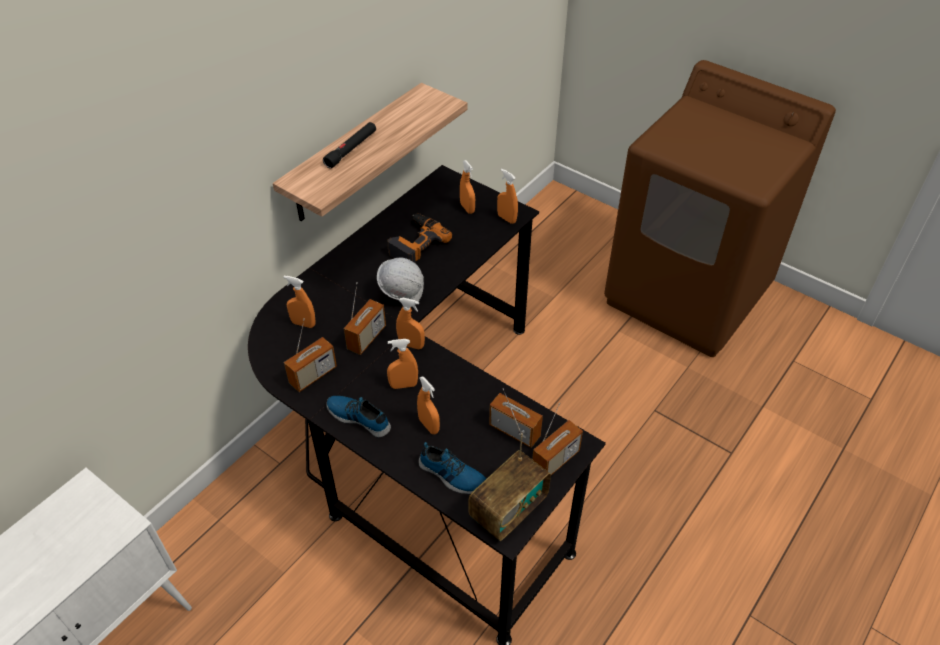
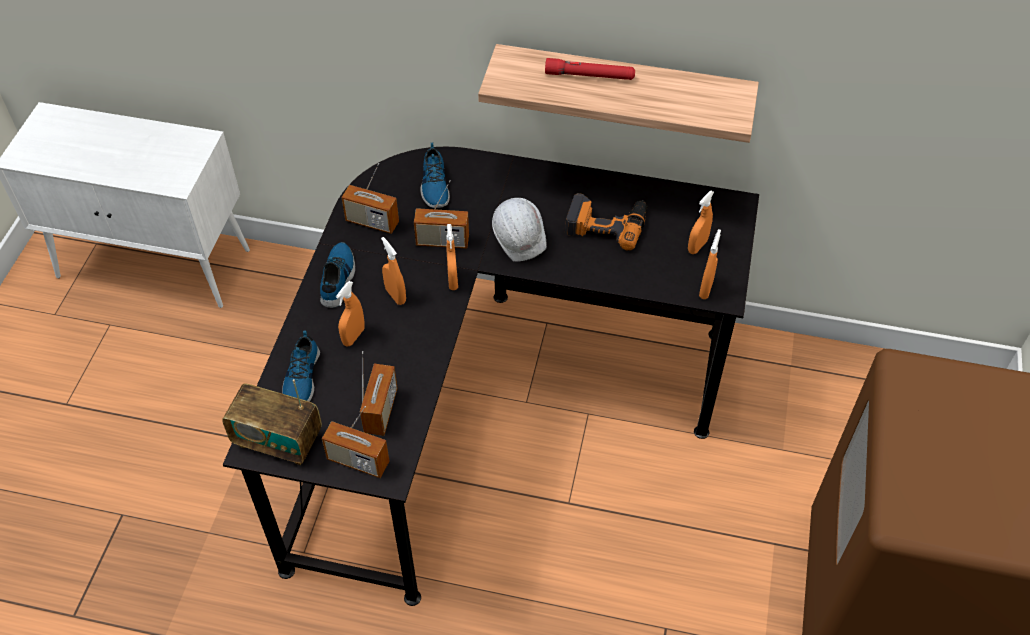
camera: 65 degrees right, 5 degrees up
orange spray bottle [283,275,316,328] -> shoe [420,142,450,208]
black flashlight [323,122,376,168] -> red flashlight [545,58,635,80]

